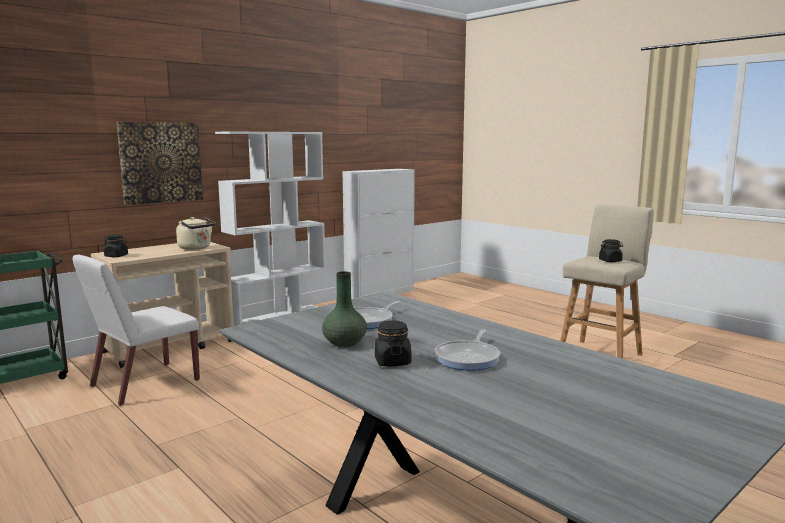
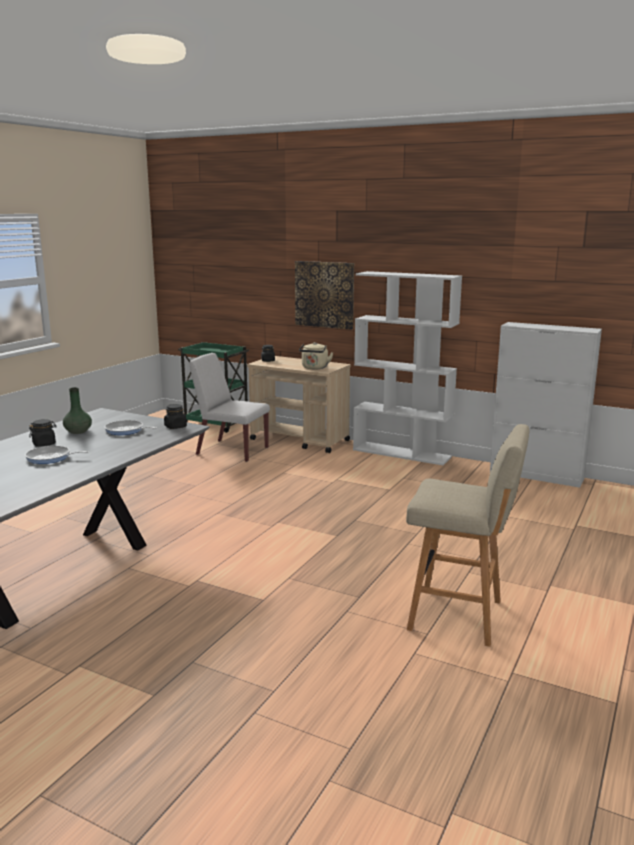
camera: 70 degrees right, 5 degrees up
black jar [599,239,623,262] -> black jar moved to [164,404,187,429]

